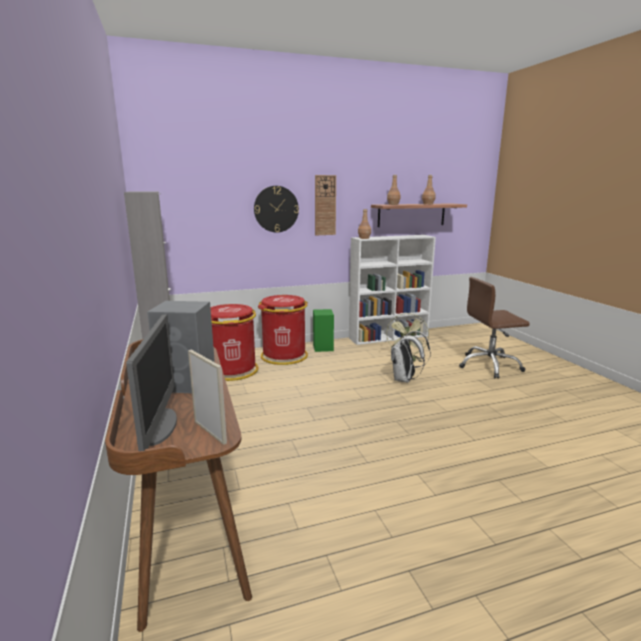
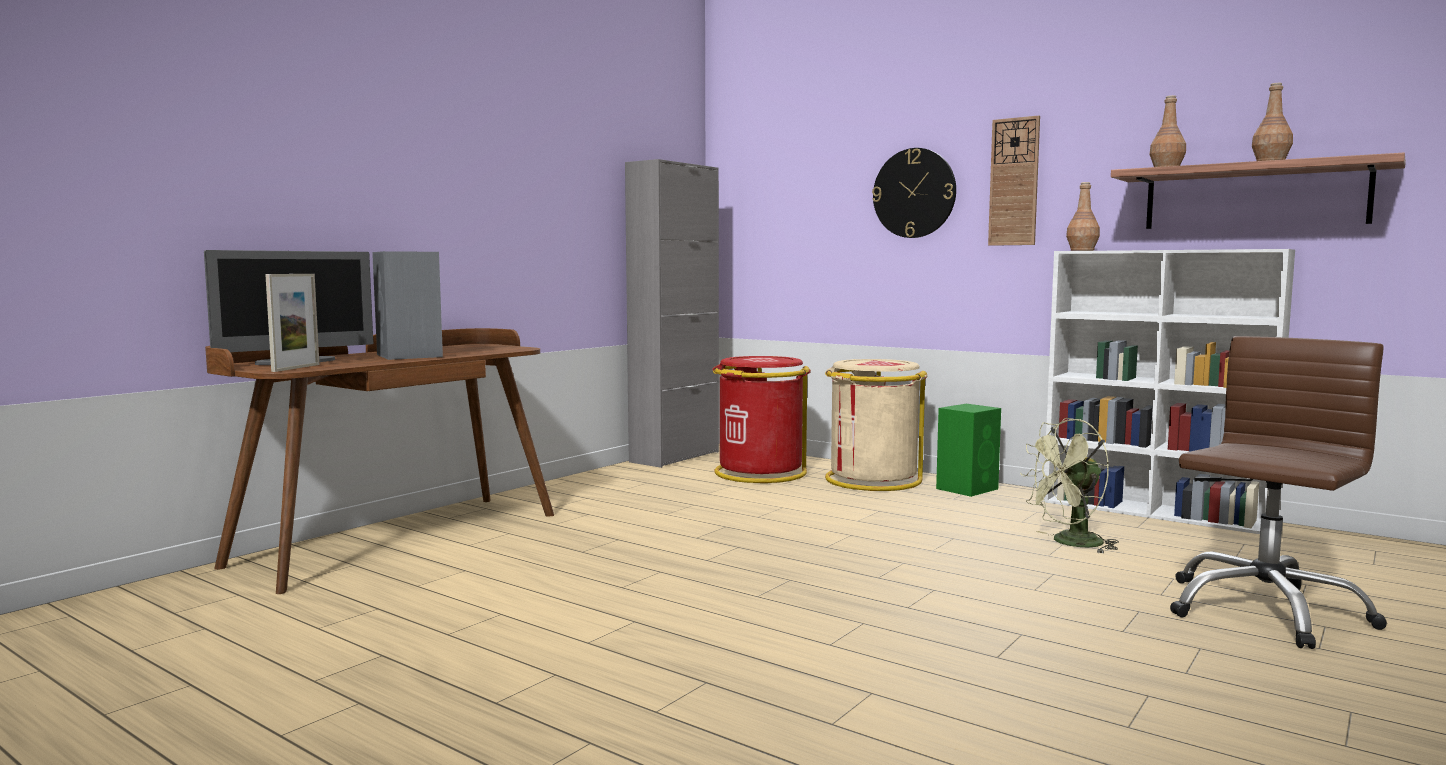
camera: 55 degrees right, 10 degrees down
red trash can [258,295,308,365] -> beige trash can [825,359,927,491]
white backpack [391,331,431,383] -> none
brown office chair [459,277,530,379] -> brown office chair turned 90 degrees clockwise [1170,336,1387,649]

